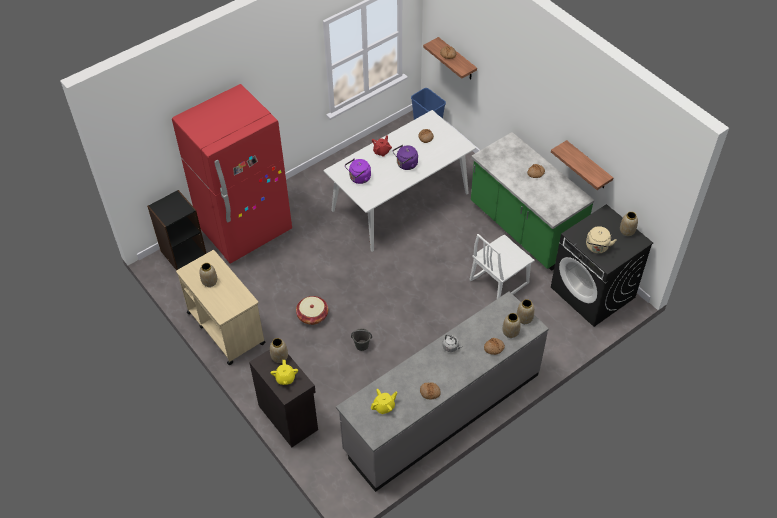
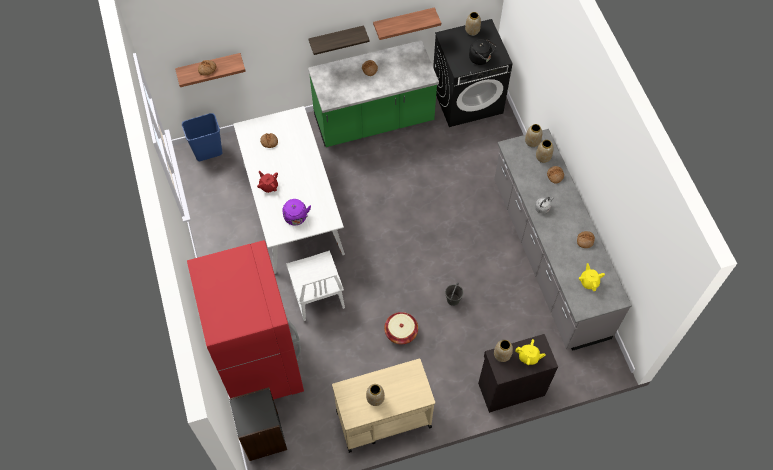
camera: 70 degrees left, 10 degrees up
purple kettle [393,145,418,170] -> none
white chair [470,234,535,299] -> white chair moved to [286,251,345,321]
beige kettle [586,226,617,253] -> black kettle [469,39,496,65]
none -> shelf [309,25,370,55]

